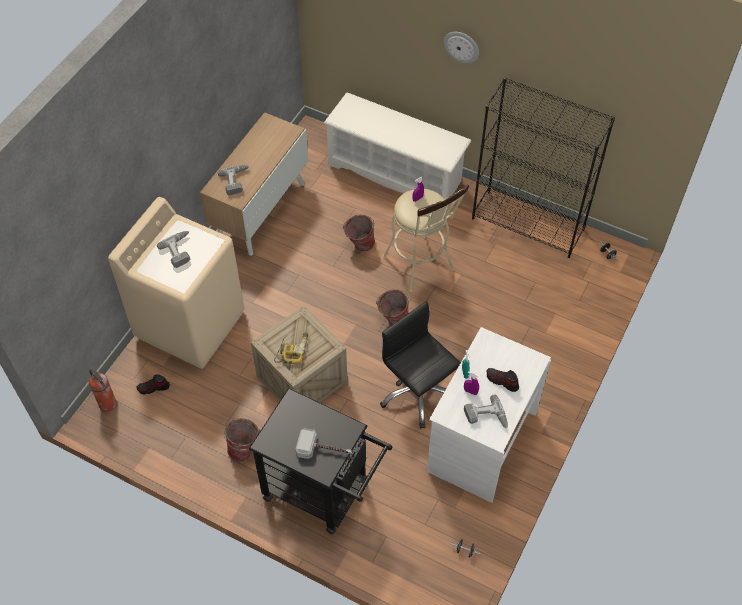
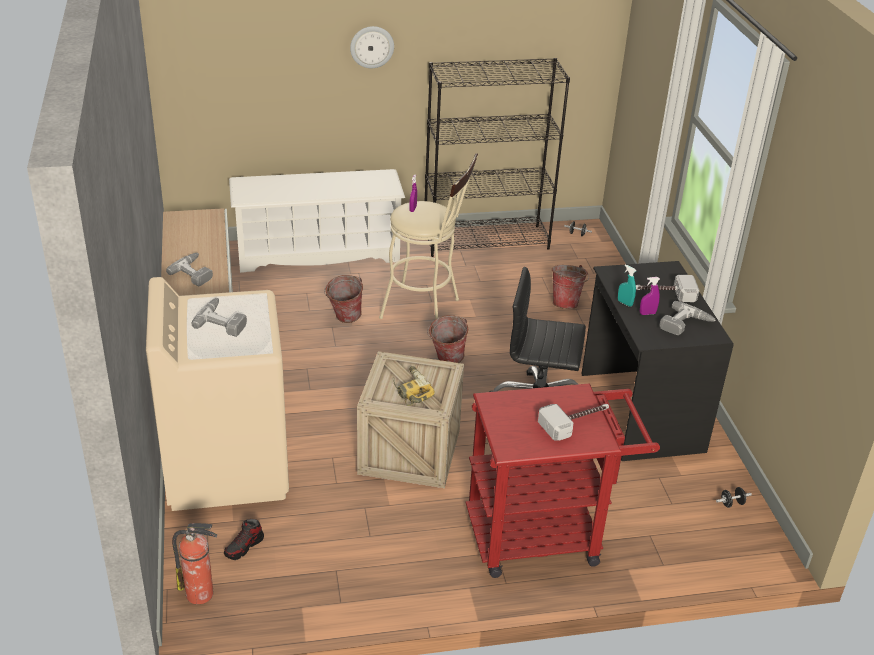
camera: 40 degrees left, 20 degrees down
bucket [224,418,260,461] -> bucket moved to [552,265,589,309]
black cart [249,388,393,534] -> red cart [466,384,660,578]
white desk [427,327,551,503] -> black desk [581,261,734,461]
shoe [486,368,519,392] -> hammer [636,275,699,302]

